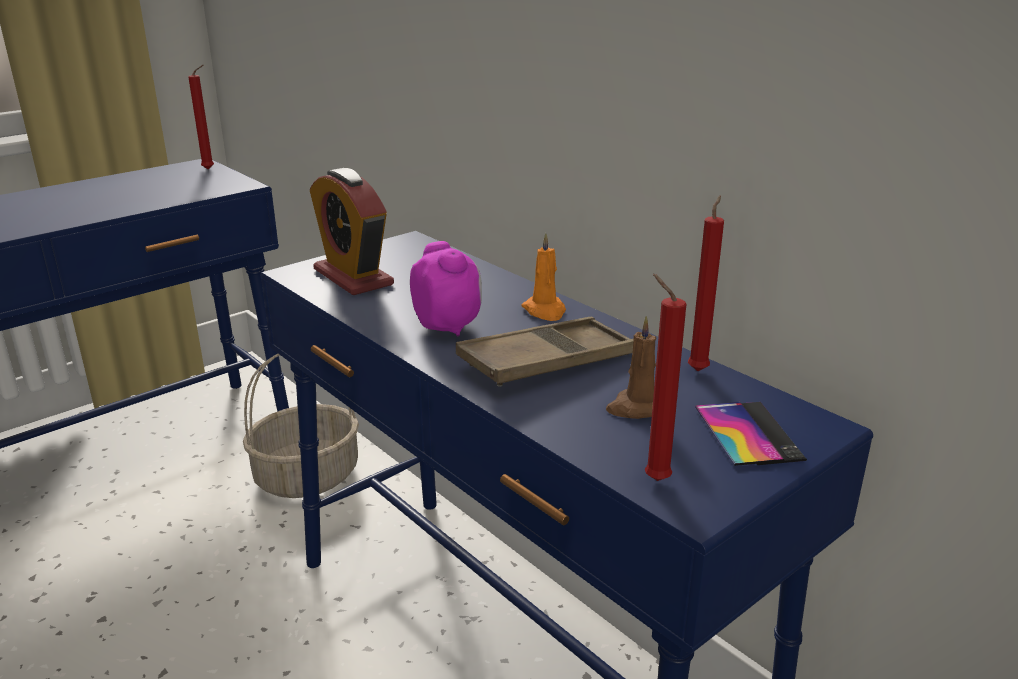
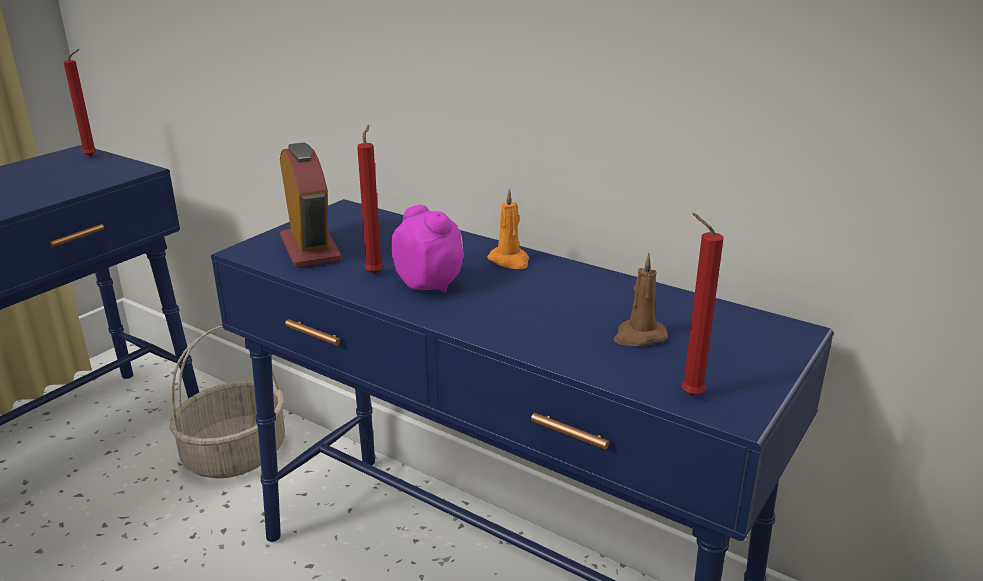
camera: 15 degrees left, 0 degrees up
alarm clock [310,168,394,295] -> alarm clock turned 150 degrees counterclockwise [280,143,342,268]
brown tray [456,317,634,387] -> none
red candle [688,195,724,371] -> red candle moved to [357,125,383,274]
phone [695,402,807,466] -> none

